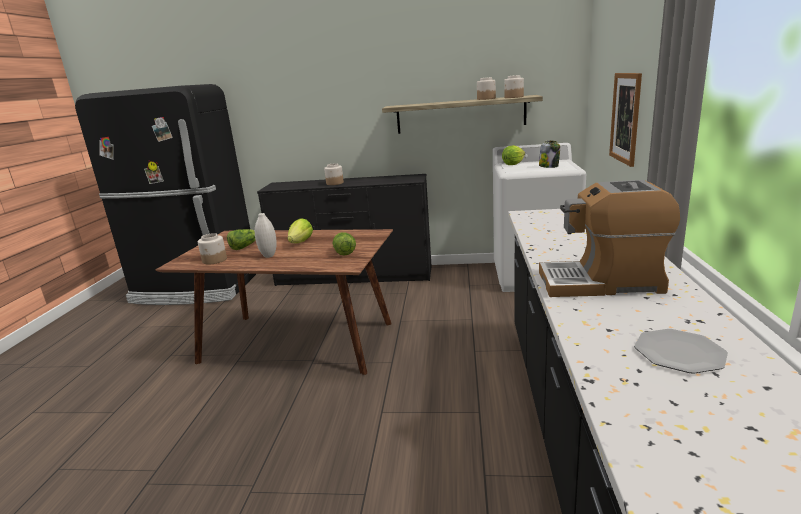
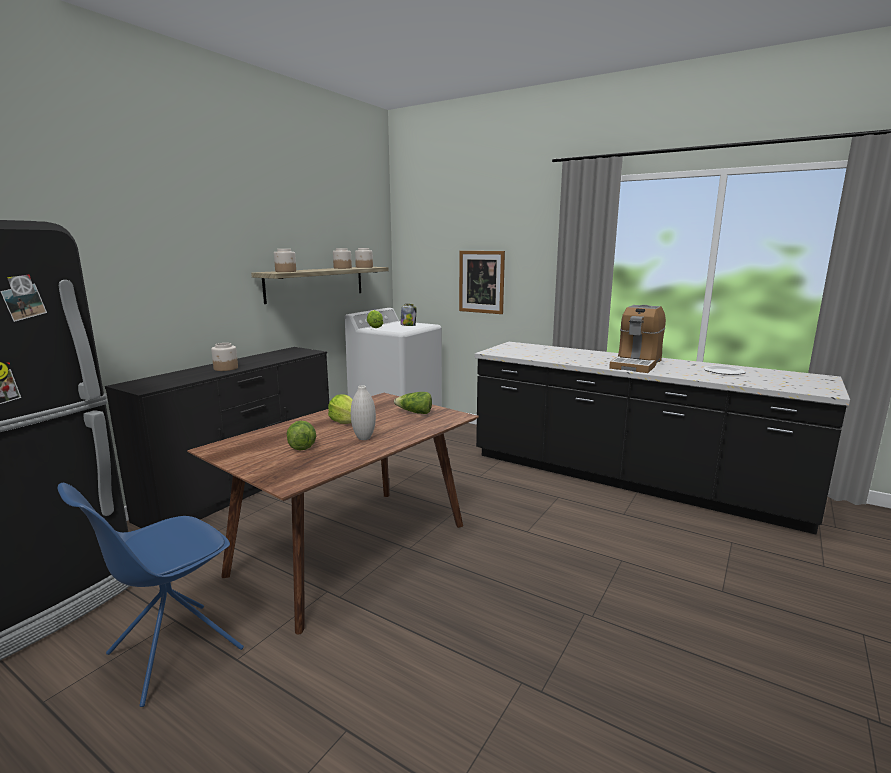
camera: 65 degrees left, 5 degrees down
jar [198,233,227,265] -> jar moved to [274,249,296,272]
none -> blue chair [57,483,244,707]

